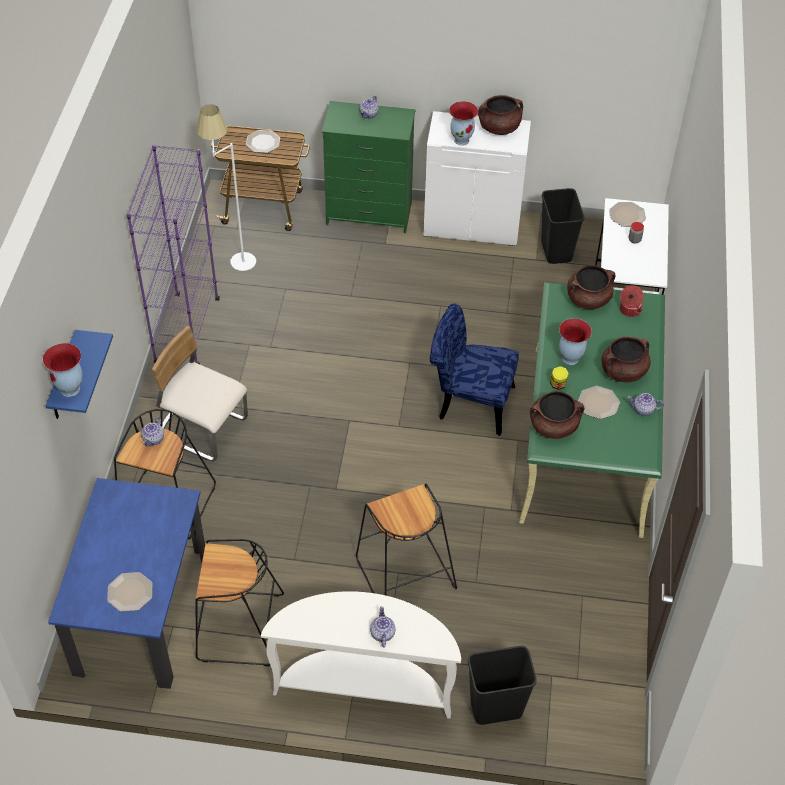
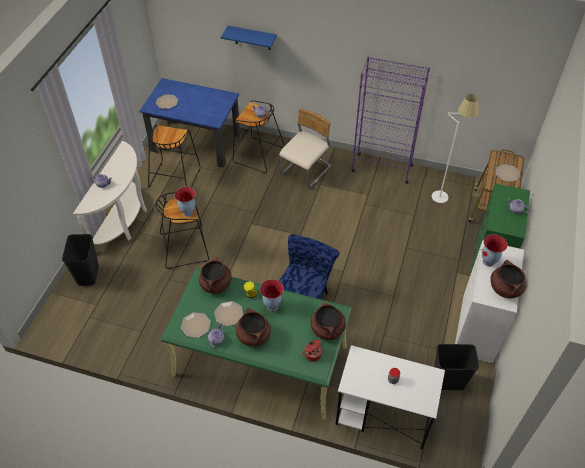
camera: 100 degrees right, 0 degrees up
vase [43,343,83,397] -> vase moved to [175,187,196,216]
plate [609,202,646,227] -> plate moved to [181,312,211,338]

